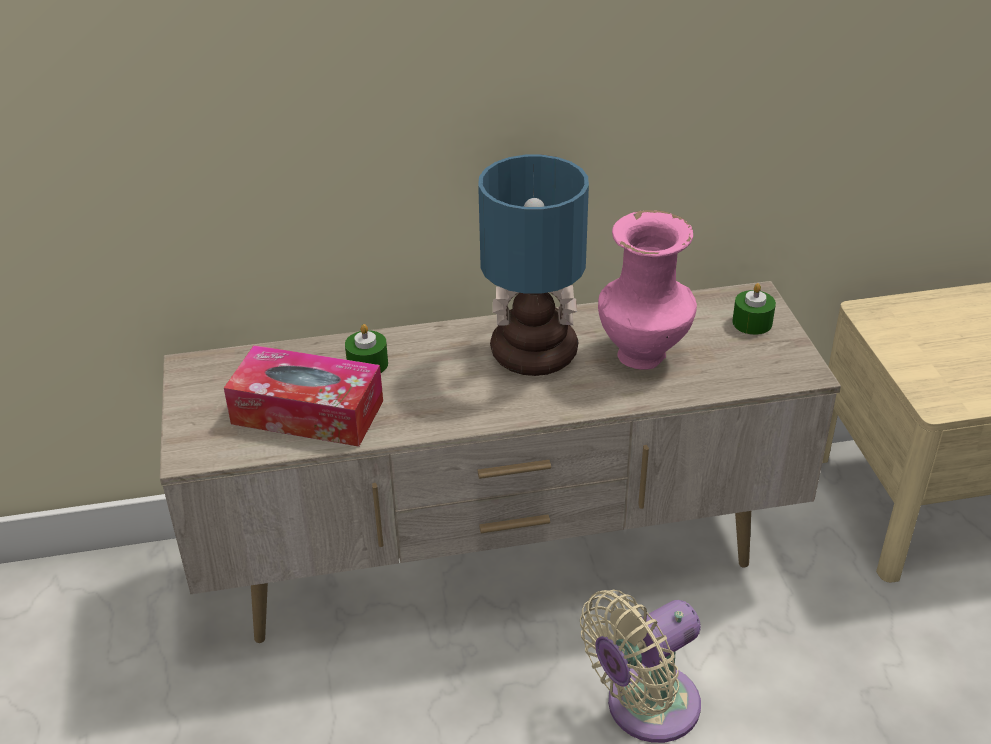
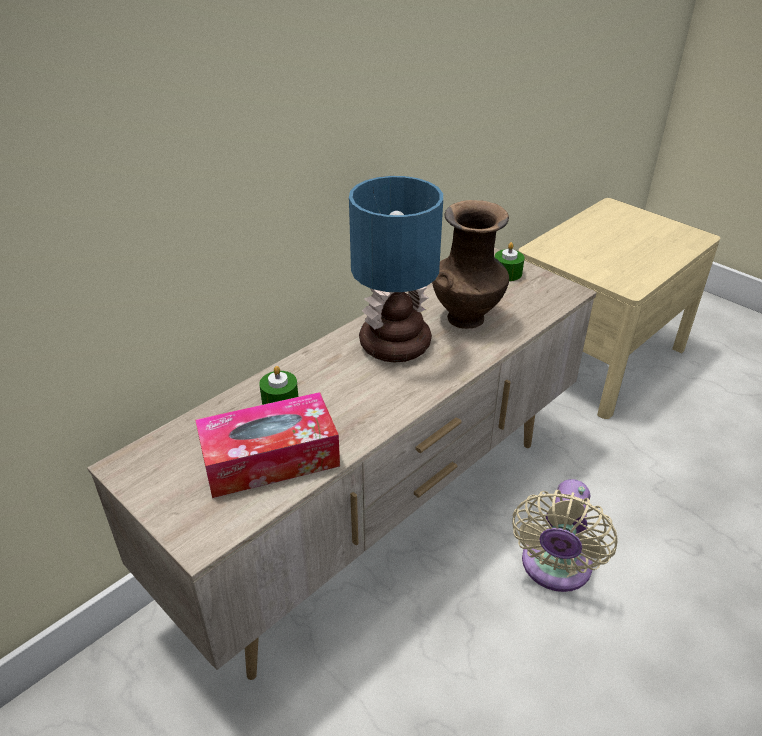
camera: 35 degrees left, 0 degrees up
pink vase [598,210,697,370] -> brown vase [432,200,509,329]

